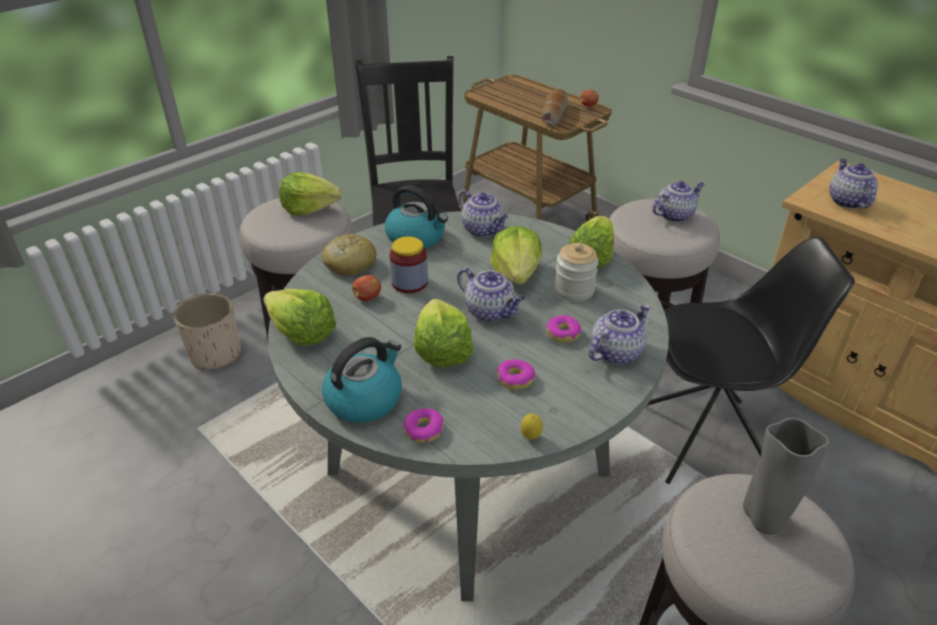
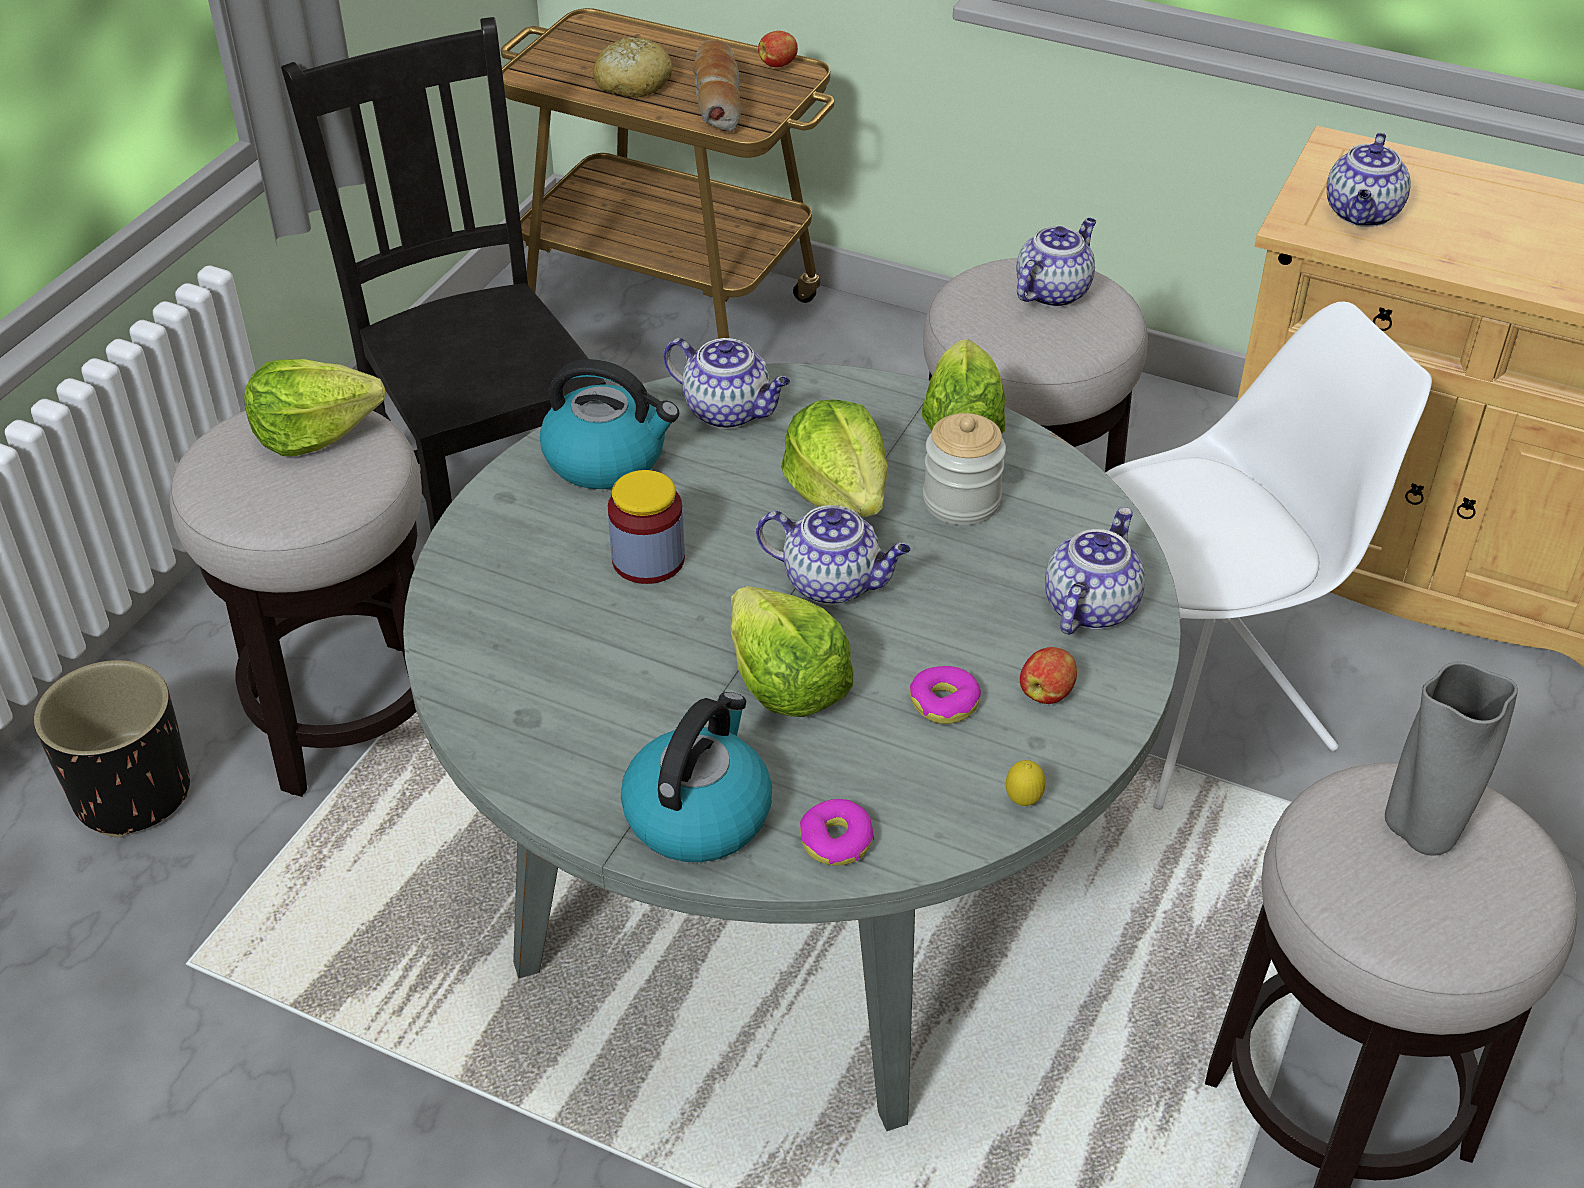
camera: 20 degrees left, 5 degrees up
beige planter [173,293,241,370] -> black planter [34,660,190,838]
lettuce [263,289,336,346] -> none
bread [322,234,377,275] -> bread moved to [593,37,673,98]
apple [352,275,381,301] -> apple moved to [1020,647,1077,704]
donut [546,315,581,343] -> none
black chair [647,237,855,484] -> white chair [1105,302,1432,810]
teapot [829,159,878,209] -> teapot turned 135 degrees counterclockwise [1327,132,1411,227]

